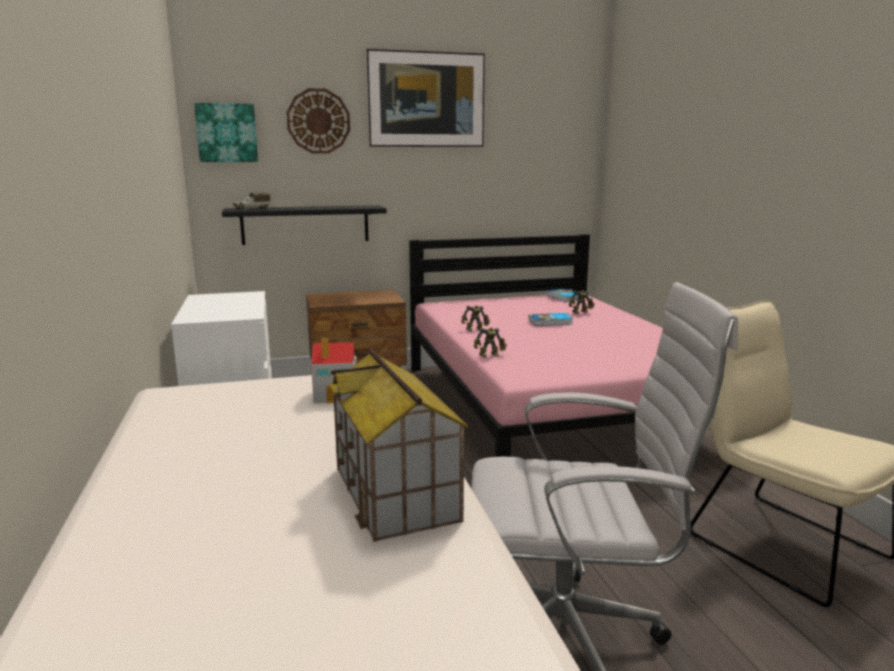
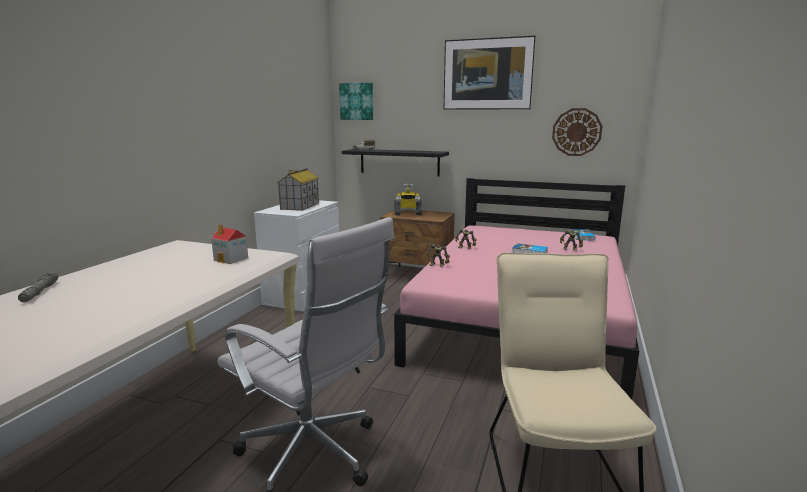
camera: 35 degrees right, 0 degrees up
wall clock [286,88,350,154] -> wall clock moved to [552,108,603,156]
toy house [329,349,469,542] -> toy house moved to [277,169,319,211]
none -> grey flashlight [18,272,58,302]
none -> toy robot [394,183,422,215]

